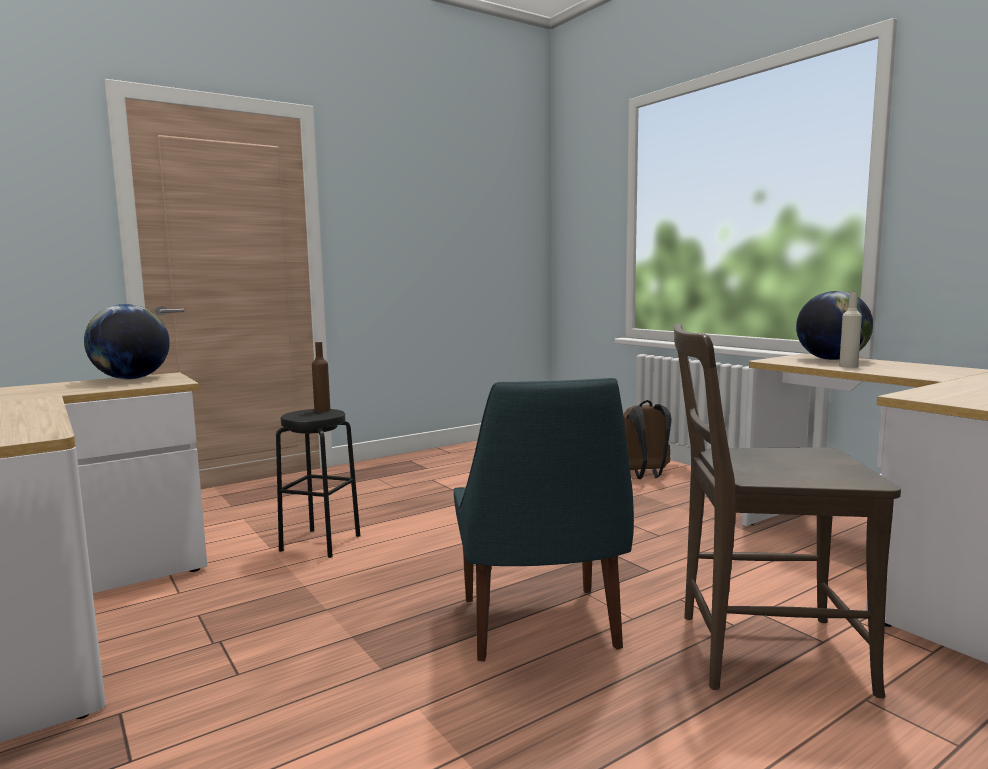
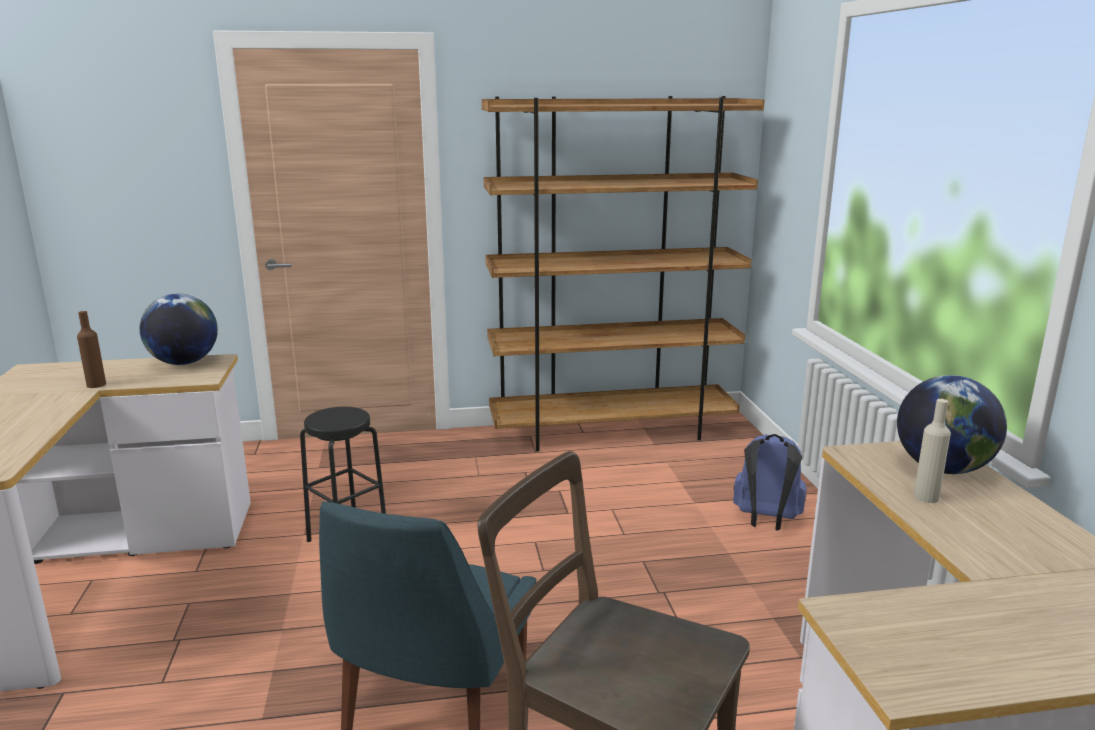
camera: 25 degrees right, 10 degrees up
brown bottle [312,342,330,412] -> brown bottle moved to [77,311,106,388]
brown backpack [623,400,672,479] -> blue backpack [733,434,807,531]
none -> brown bookcase [482,96,764,452]

